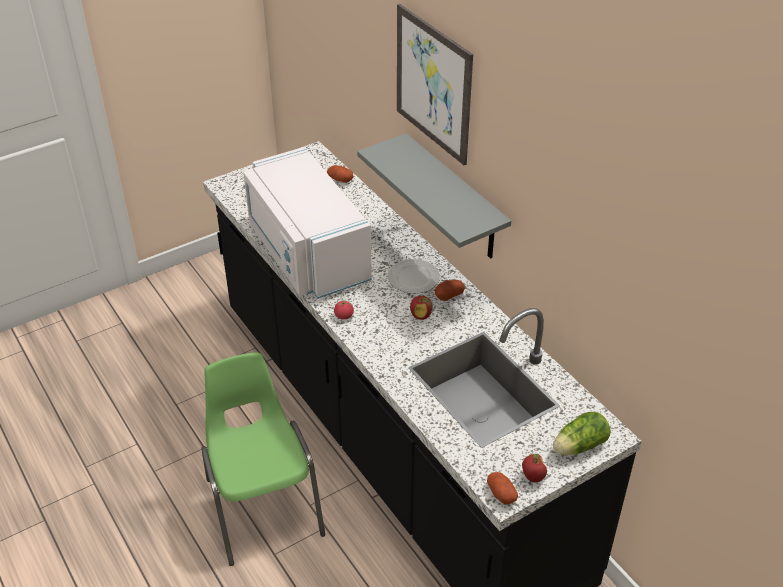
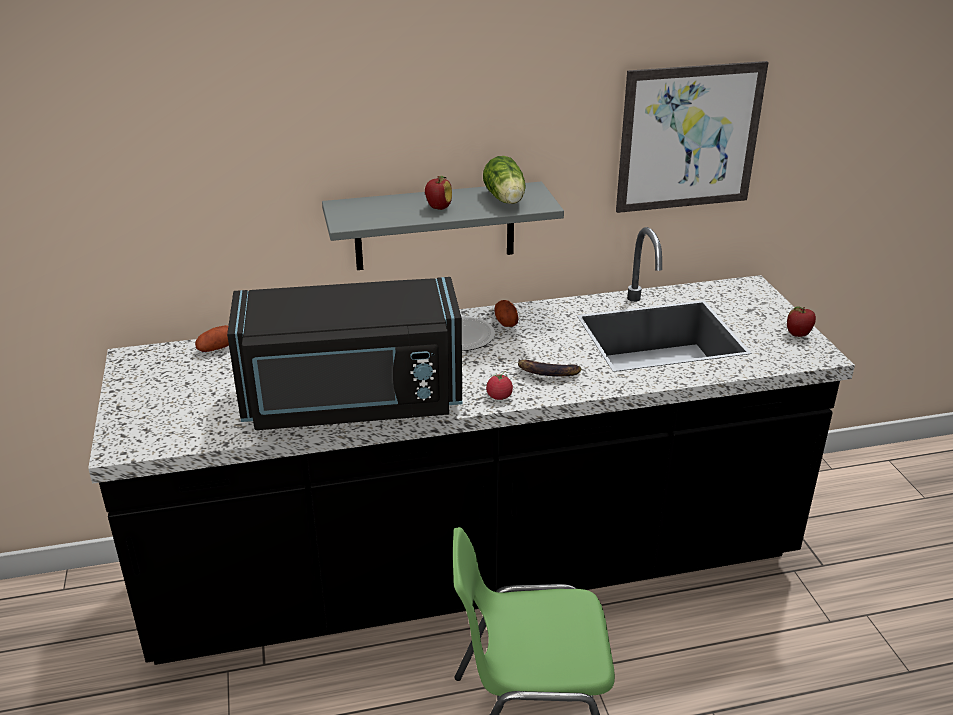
camera: 70 degrees left, 10 degrees down
white microwave [243,147,372,299] -> black microwave [227,277,463,430]
picture [397,4,473,165] -> picture moved to [616,61,769,213]
apple [410,296,433,320] -> apple moved to [425,176,452,210]
potato [487,472,518,504] -> none
lettuce [553,412,611,456] -> lettuce moved to [483,156,526,204]
none -> banana [518,359,581,376]

